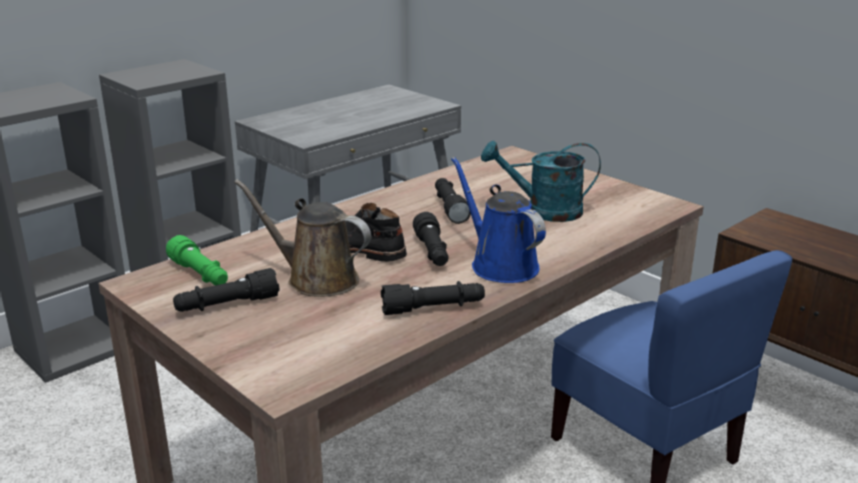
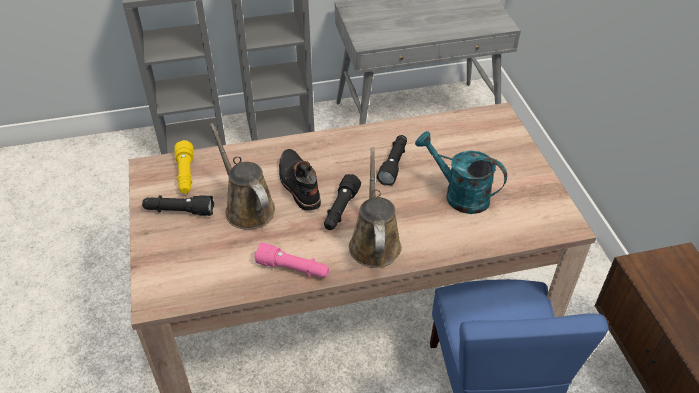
camera: 30 degrees right, 20 degrees up
green flashlight [166,235,228,285] -> yellow flashlight [175,140,194,194]
black flashlight [381,281,485,315] -> pink flashlight [254,243,329,277]
blue watering can [451,157,546,283] -> brown watering can [349,147,402,268]

